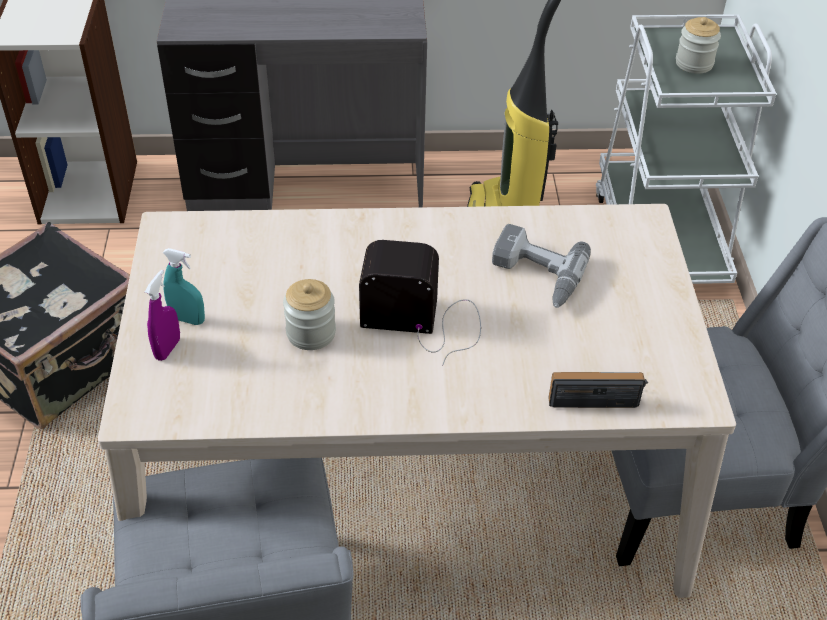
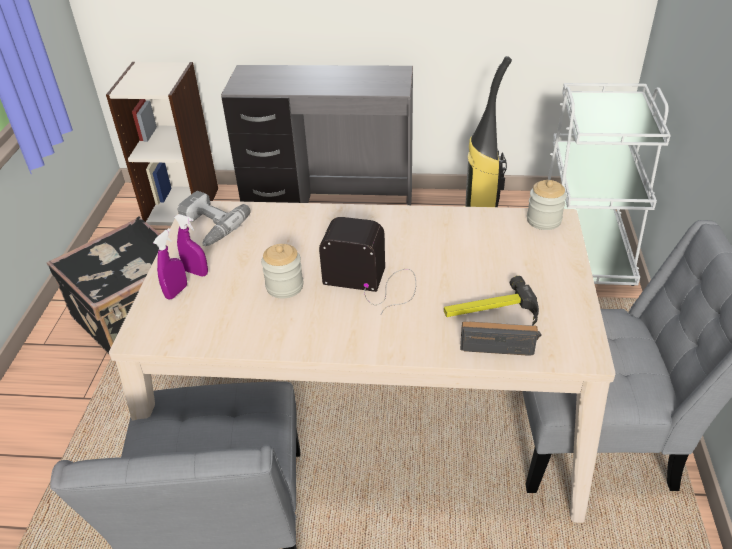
camera: 10 degrees right, 5 degrees down
turquoise spray bottle [163,248,205,325] -> purple spray bottle [174,214,208,276]
power drill [492,224,591,308] -> power drill moved to [177,191,251,246]
jar [676,17,721,74] -> jar moved to [527,180,566,230]
none -> hammer [444,276,539,325]

